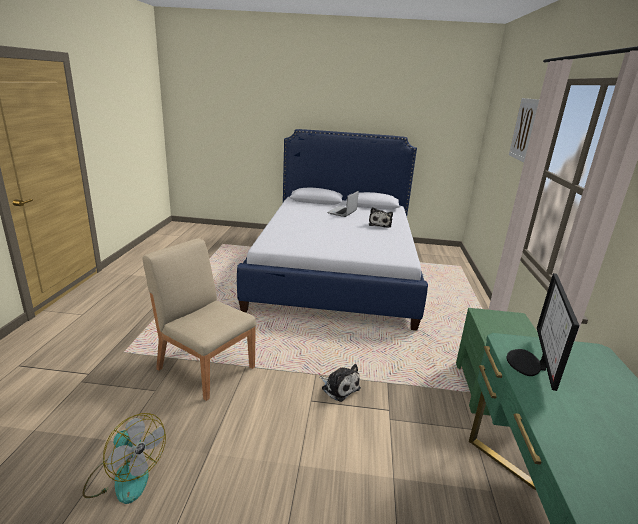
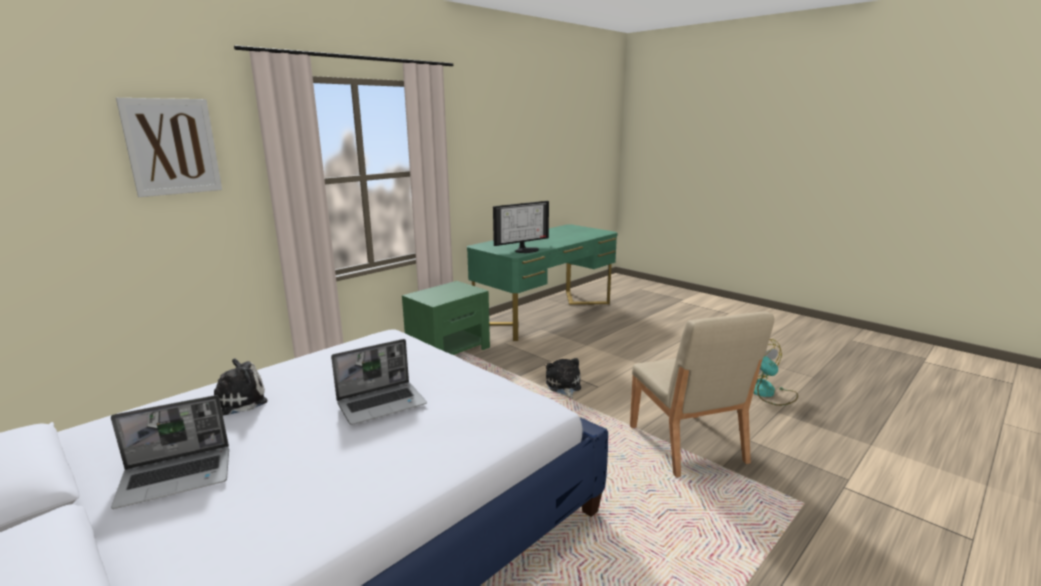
camera: 140 degrees left, 5 degrees down
none -> laptop [331,339,427,425]

